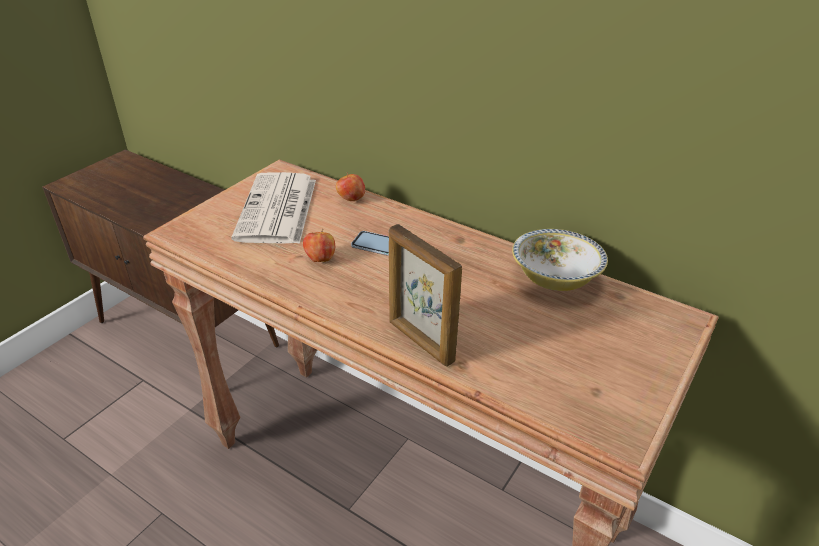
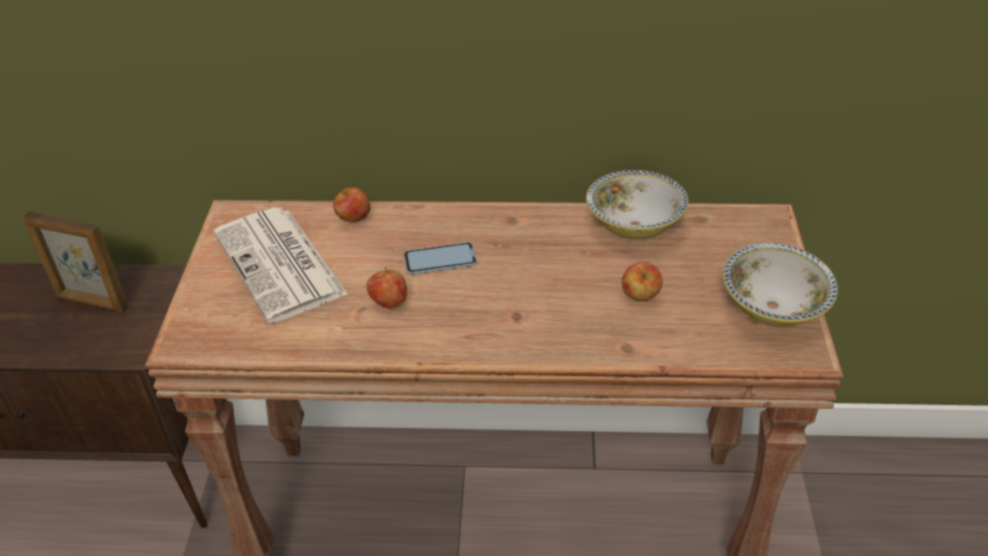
camera: 30 degrees left, 5 degrees up
picture frame [389,224,462,367] -> picture frame moved to [23,211,128,312]
none -> apple [622,261,663,301]
none -> bowl [723,243,838,327]

